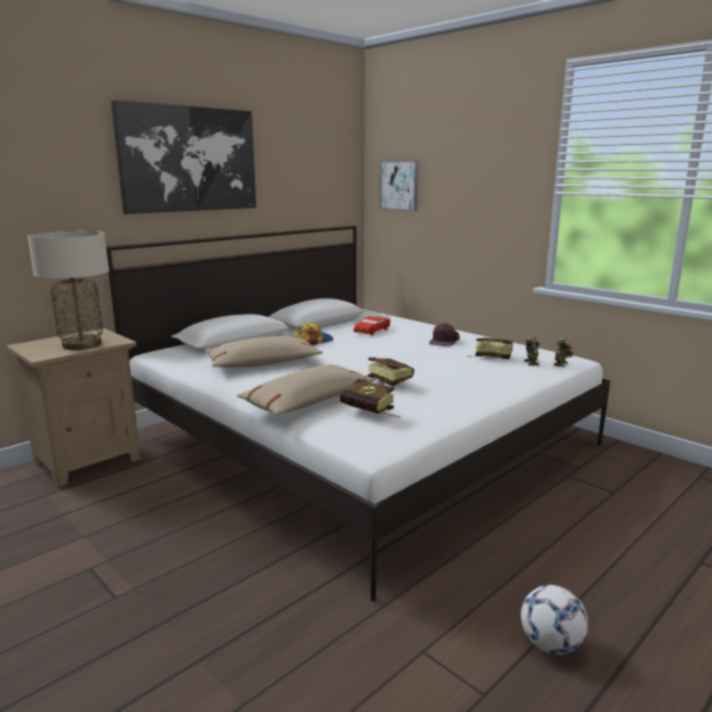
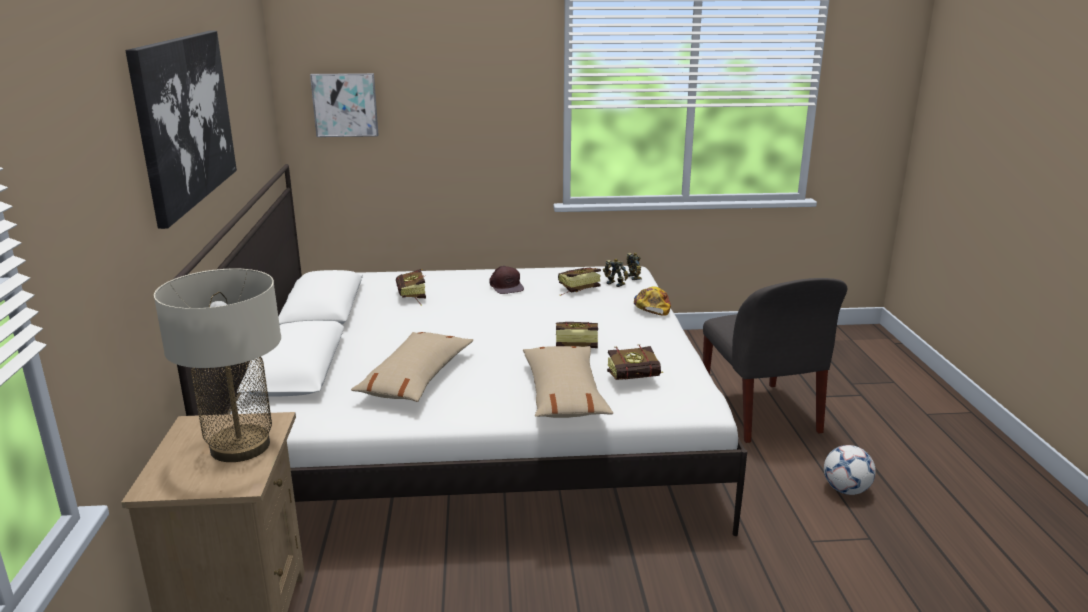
camera: 50 degrees left, 5 degrees up
cap [293,323,333,345] -> cap moved to [634,287,671,316]
red toy car [353,316,390,335] -> book [396,269,426,306]
none -> grey chair [703,278,847,443]

